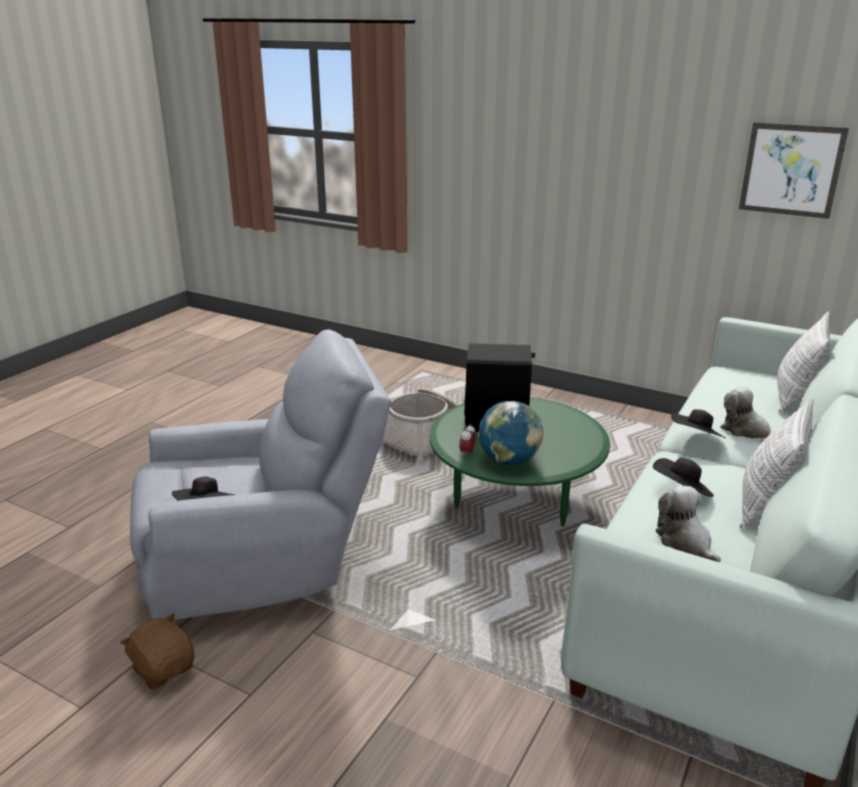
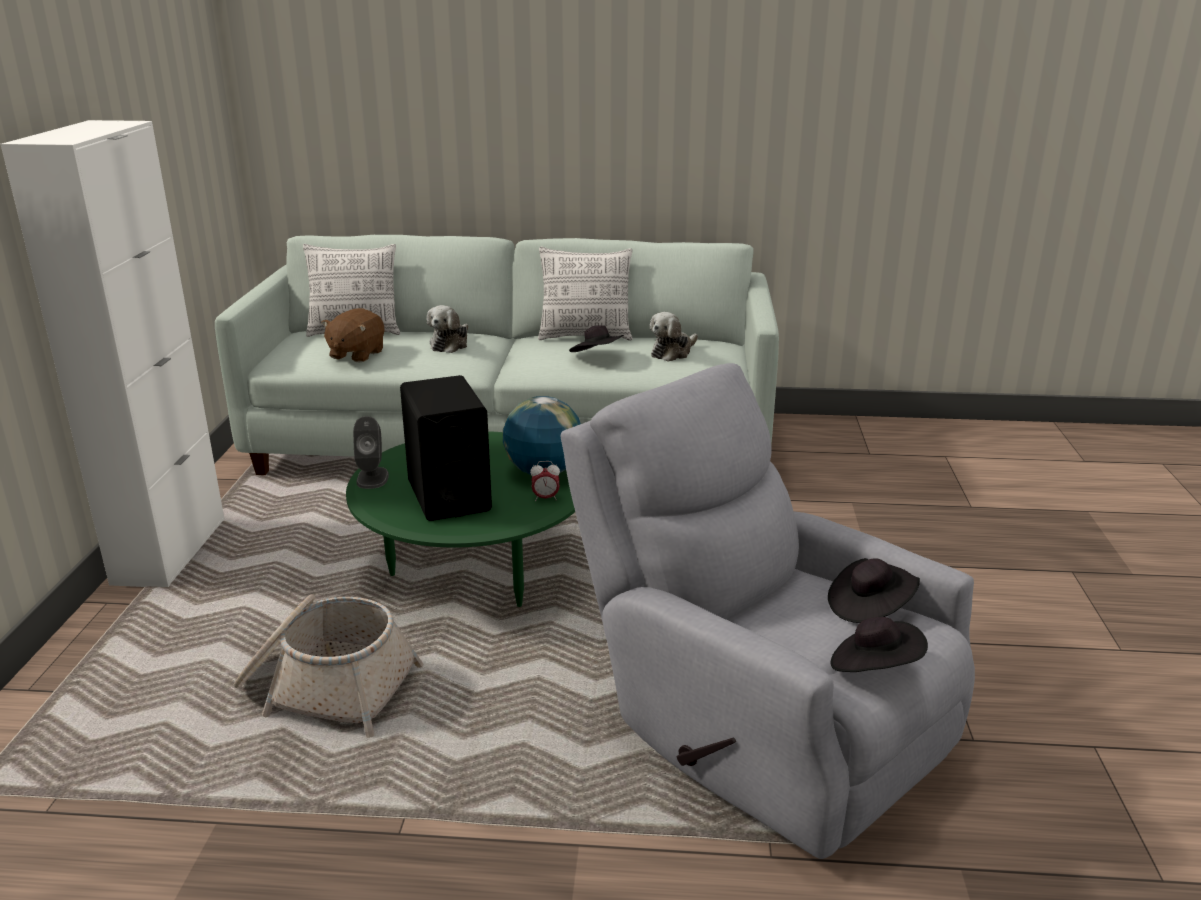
camera: 115 degrees left, 0 degrees up
brown plush toy [120,613,194,690] -> brown plush toy moved to [321,308,384,363]
black hat [671,409,725,438] -> black hat moved to [831,617,928,672]
picture [739,122,849,219] -> none
none -> white cabinet [1,120,225,587]
none -> grey speaker [353,416,389,489]

